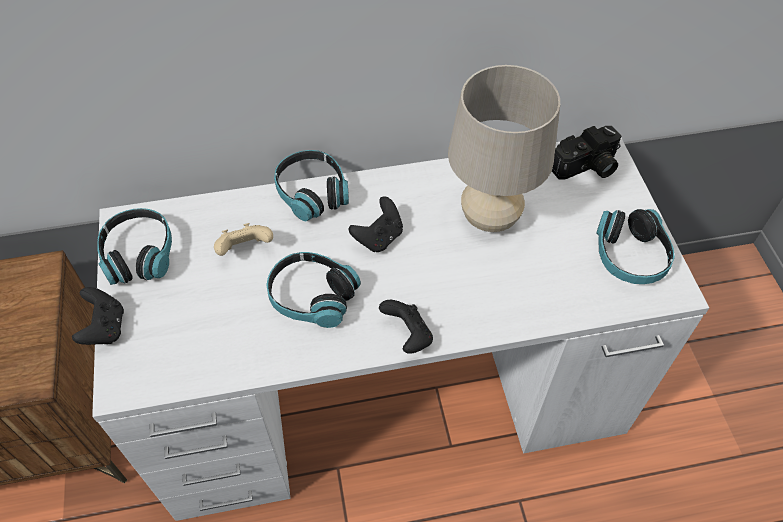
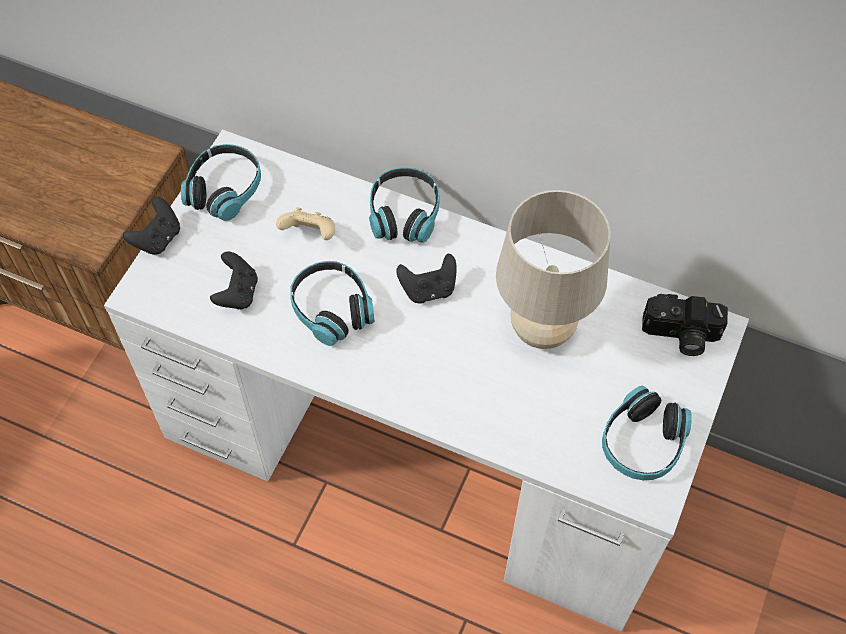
camera: 35 degrees right, 5 degrees up
black game controller [379,300,433,354] -> black game controller moved to [210,251,258,310]

